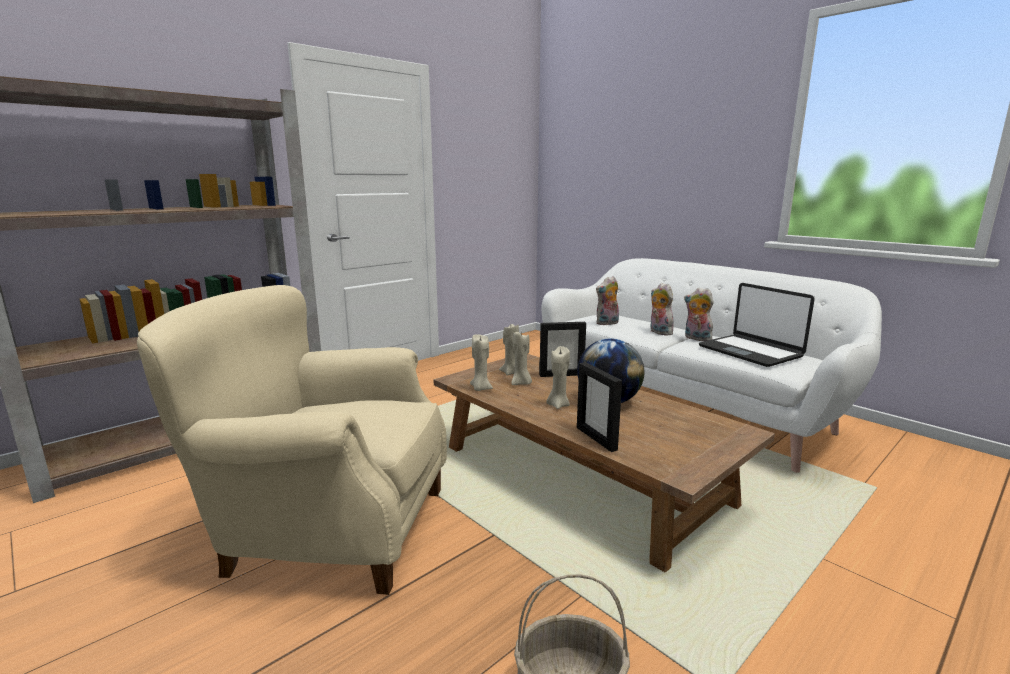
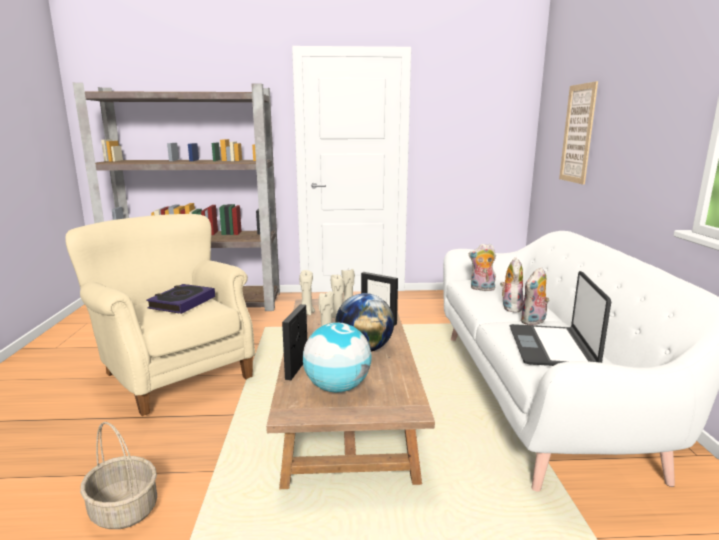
camera: 40 degrees right, 0 degrees up
plush toy [684,287,714,341] -> plush toy turned 120 degrees counterclockwise [520,267,550,325]
none -> book [146,284,215,314]
none -> globe [303,323,372,393]
none -> picture [559,81,598,185]

